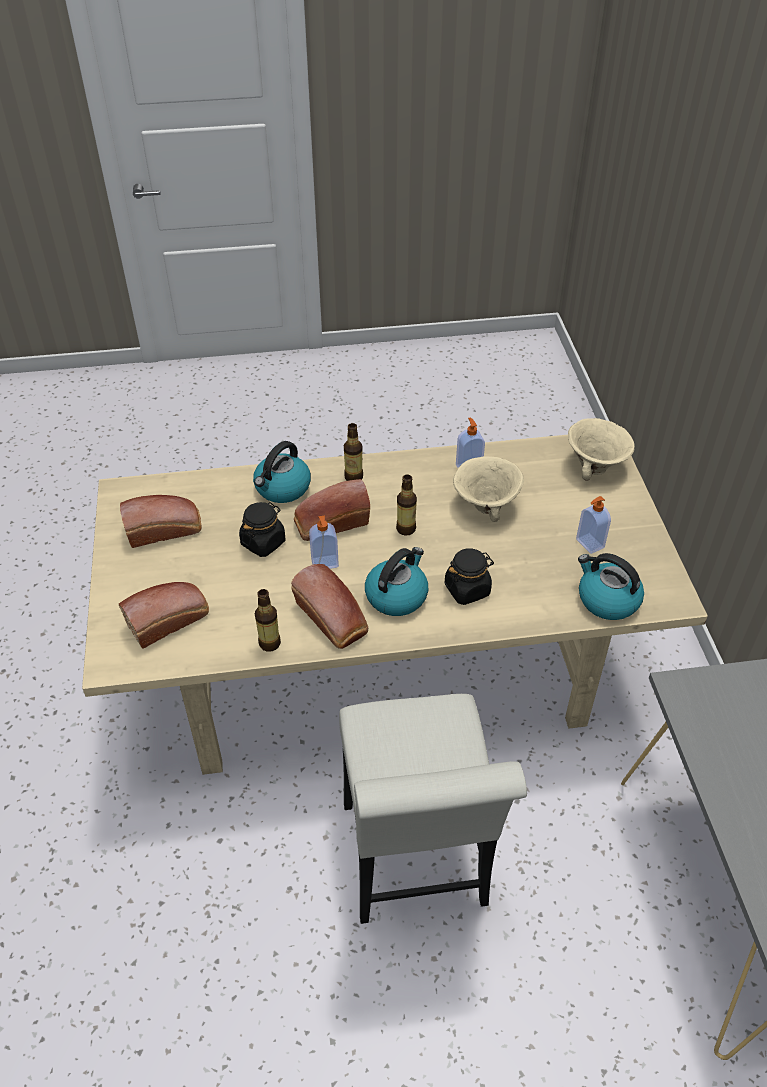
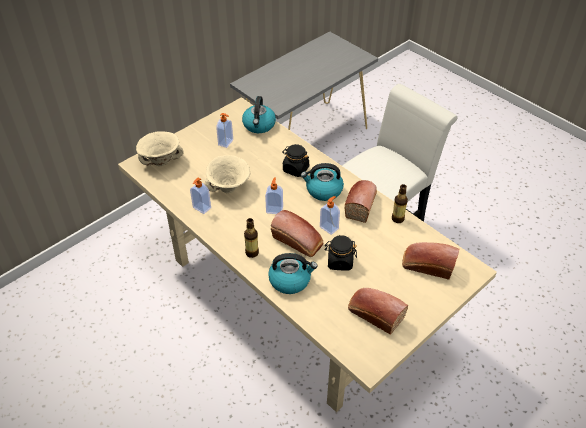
camera: 125 degrees left, 0 degrees up
bottle [396,475,417,536] -> soap dispenser [265,177,283,214]

